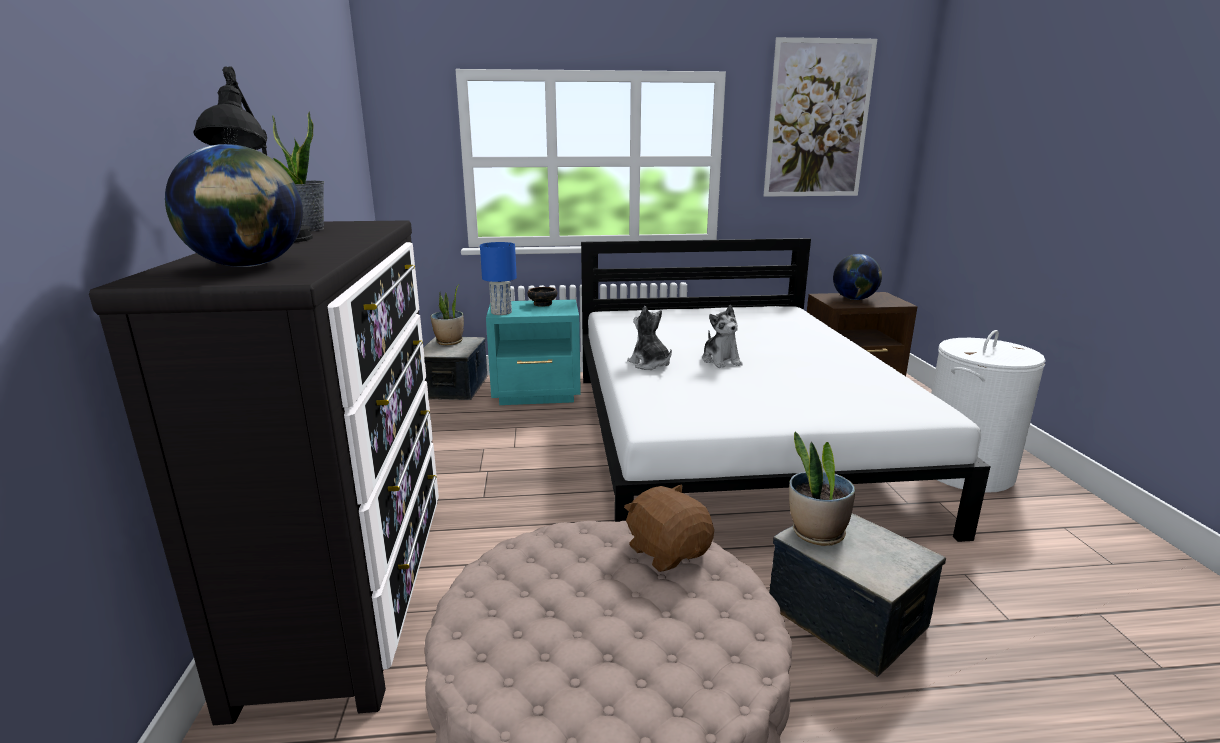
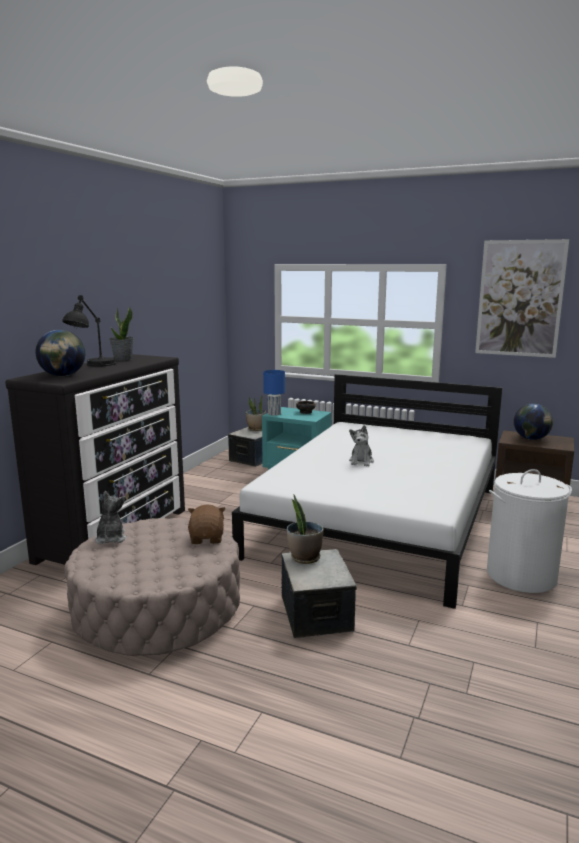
camera: 30 degrees right, 5 degrees down
plush toy [627,306,672,370] -> plush toy moved to [95,491,127,544]

